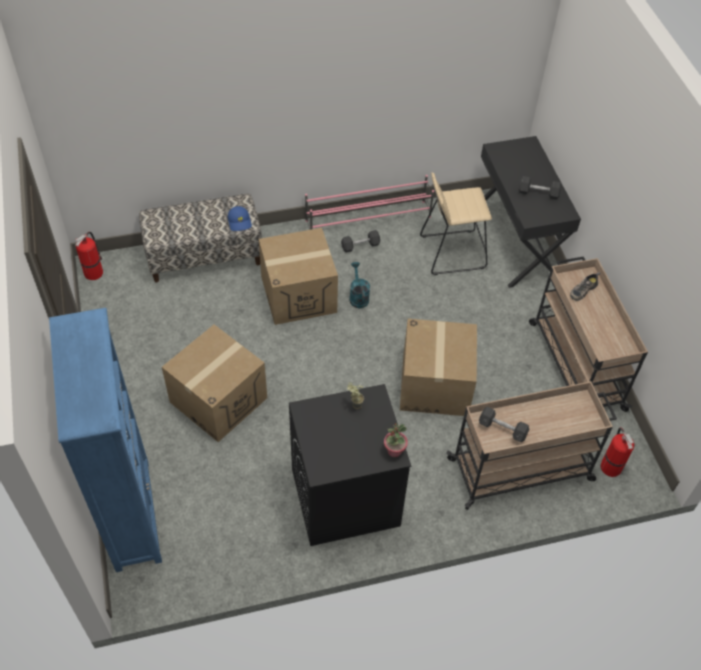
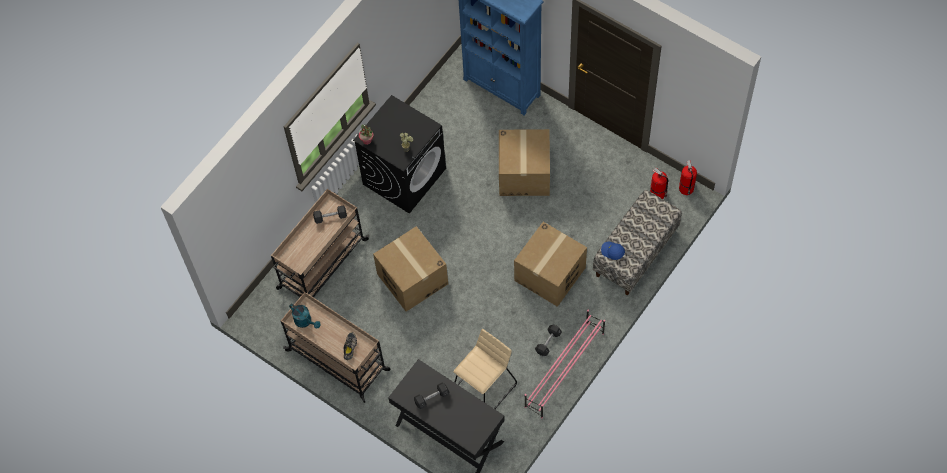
camera: 145 degrees right, 10 degrees up
turquoise watering can [349,262,370,308] -> turquoise watering can moved to [289,304,321,329]
fire extinguisher [600,428,635,477] -> fire extinguisher moved to [650,168,668,199]

